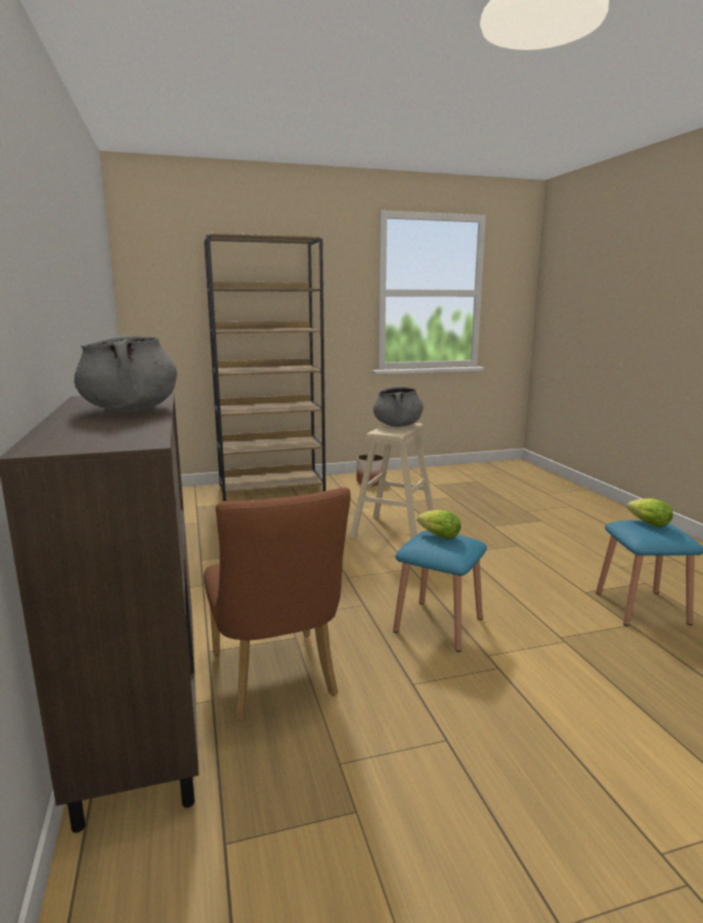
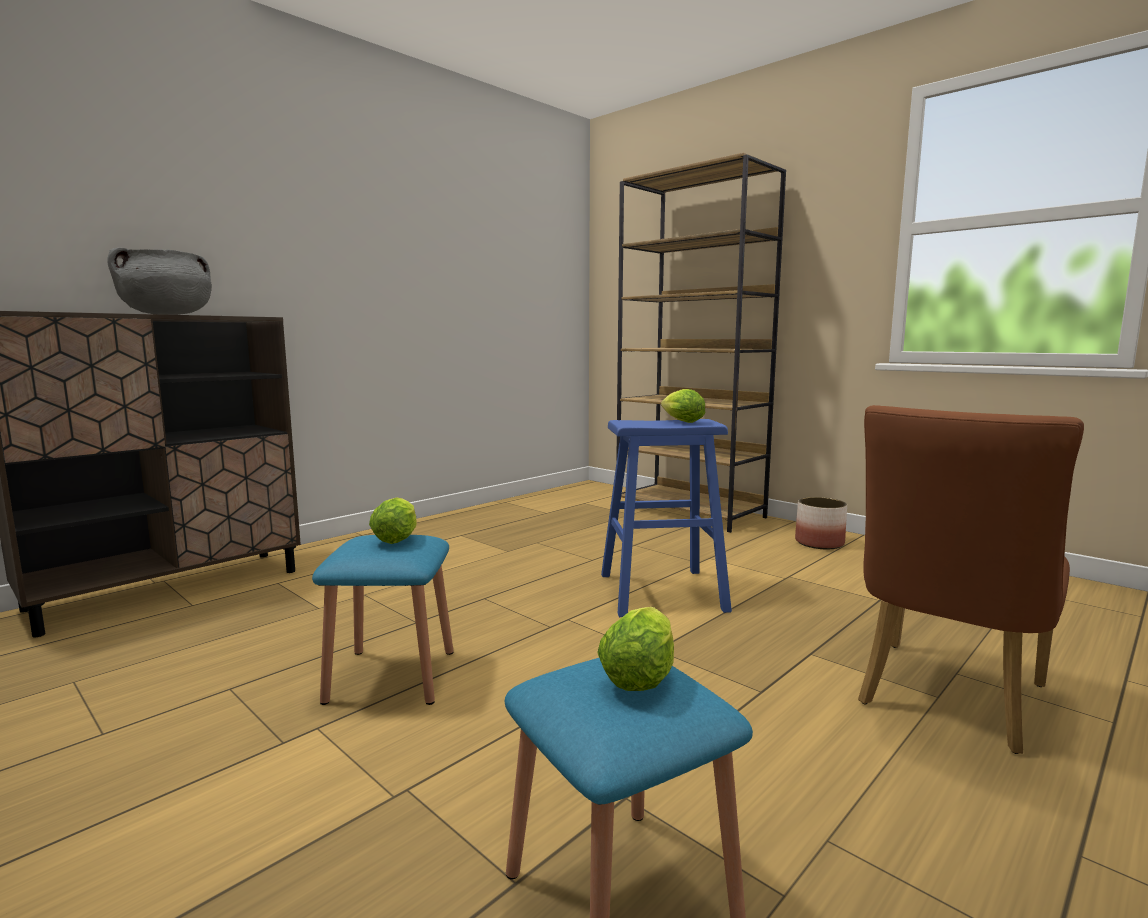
camera: 60 degrees right, 5 degrees down
brown chair [204,487,351,720] -> brown chair moved to [858,405,1084,754]
beige stool [350,423,434,539] -> blue stool [601,419,732,617]
grey cooking pot [373,386,423,427] -> lettuce [661,389,705,423]

